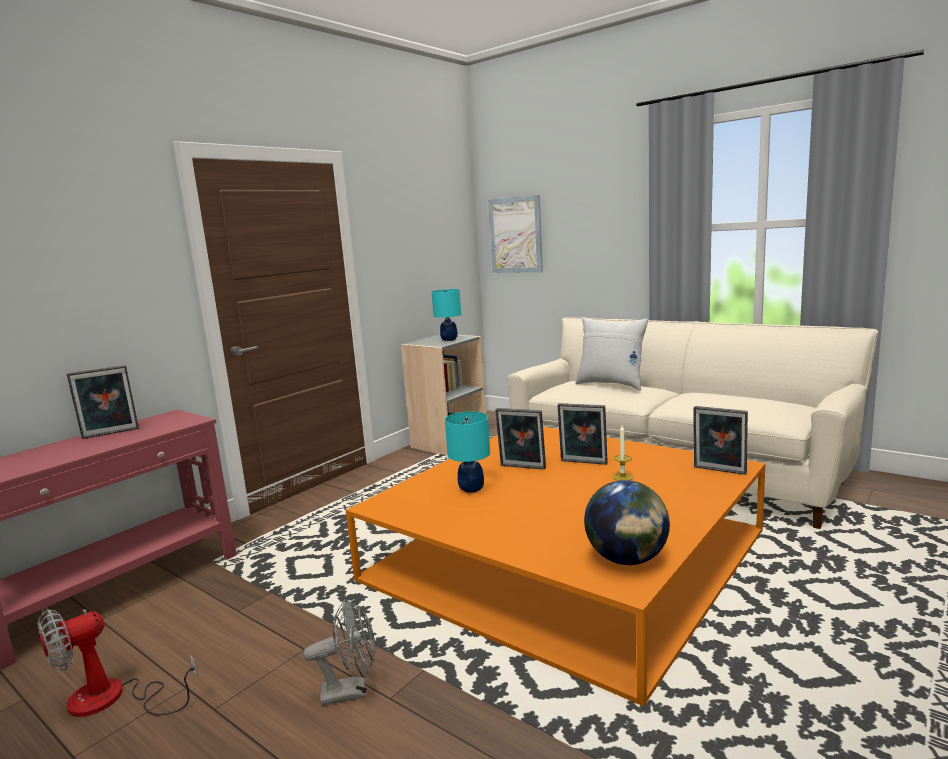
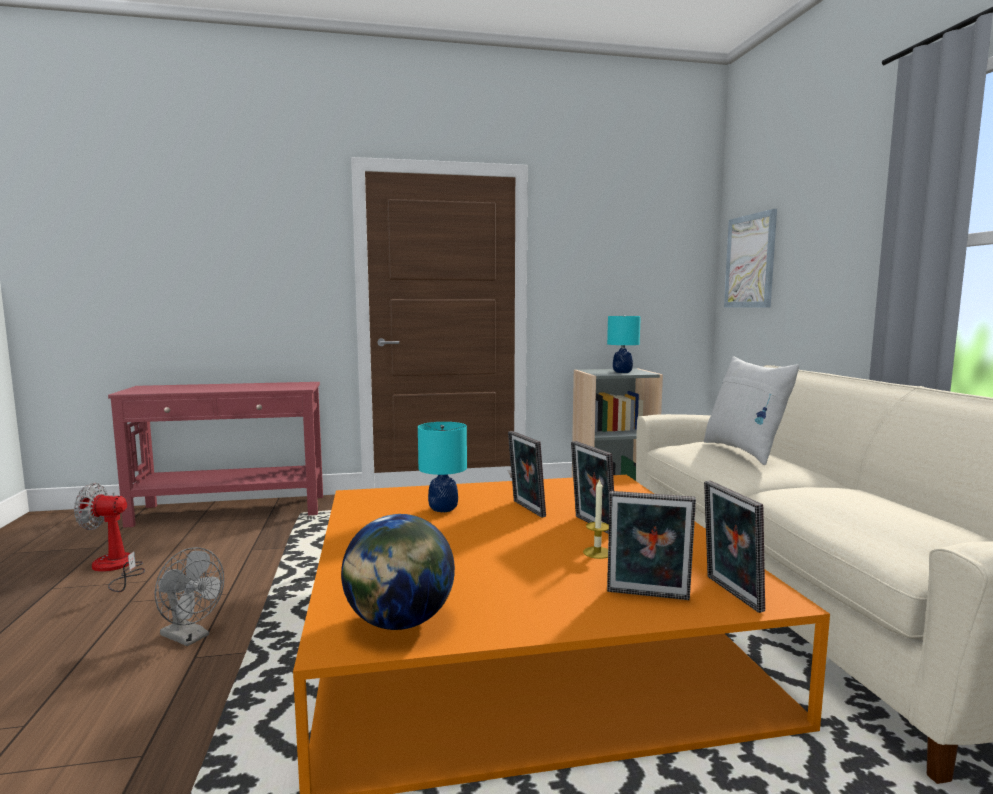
camera: 40 degrees right, 5 degrees down
picture frame [67,365,139,439] -> picture frame moved to [607,491,696,600]

